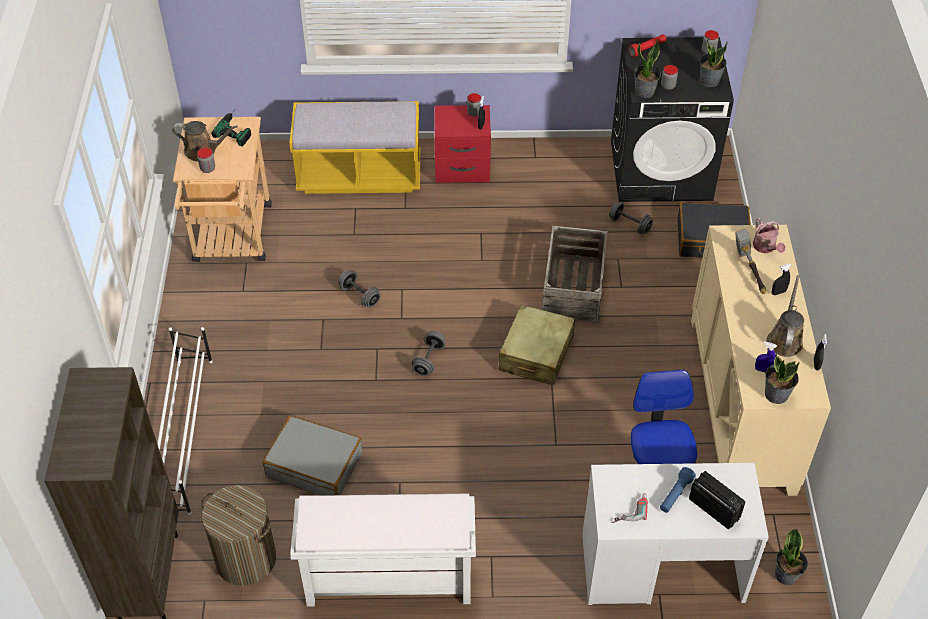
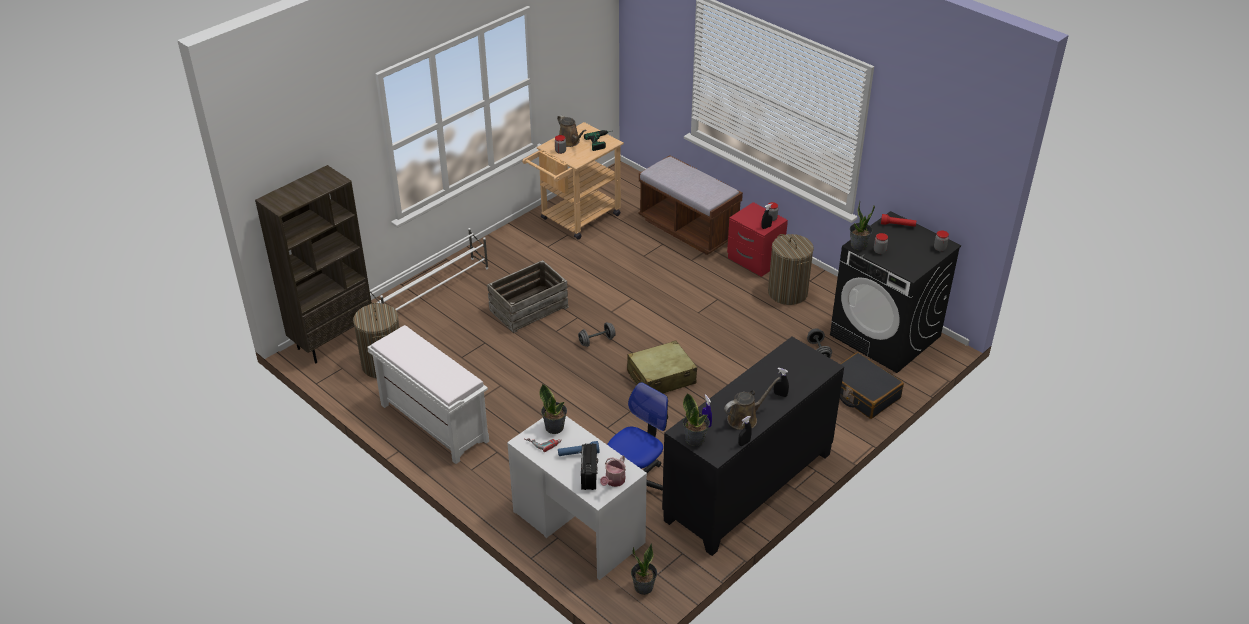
camera: 45 degrees right, 10 degrees down
grey suitcase [263,415,362,496] -> none
yellow bench [289,101,420,194] -> brown bench [638,155,743,255]
grey dumbbell [338,270,380,307] -> none
crate [542,226,608,323] -> crate moved to [487,260,569,333]
beige cabinet [691,225,831,496] -> black cabinet [662,337,844,556]
potted plant [700,37,728,87] -> potted plant moved to [539,384,567,434]
hammer [735,229,766,294] -> none
watering can [753,218,786,254] -> watering can moved to [600,455,626,487]
none -> laundry basket [768,234,814,305]

